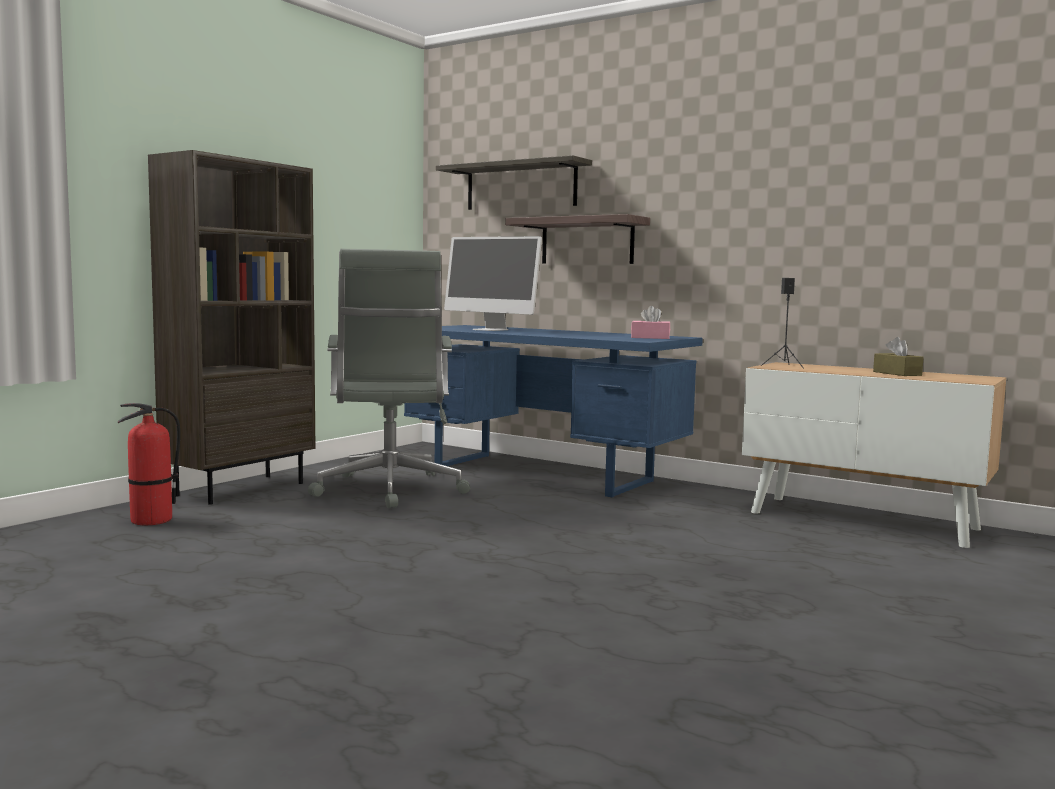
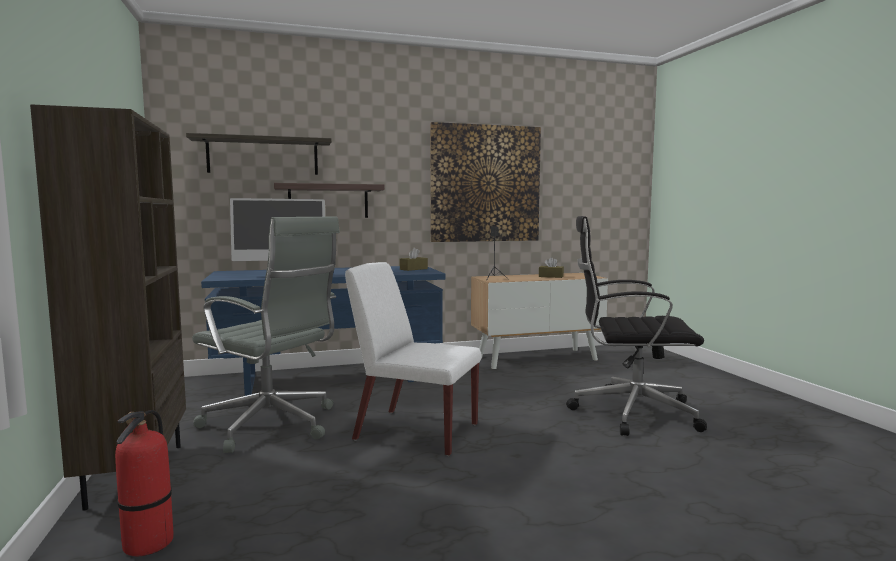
camera: 50 degrees left, 0 degrees up
pink tissue box [631,306,670,339] -> brown tissue box [400,248,428,271]
none -> white chair [345,262,482,456]
none -> picture [430,122,541,242]
none -> black office chair [566,216,707,436]

